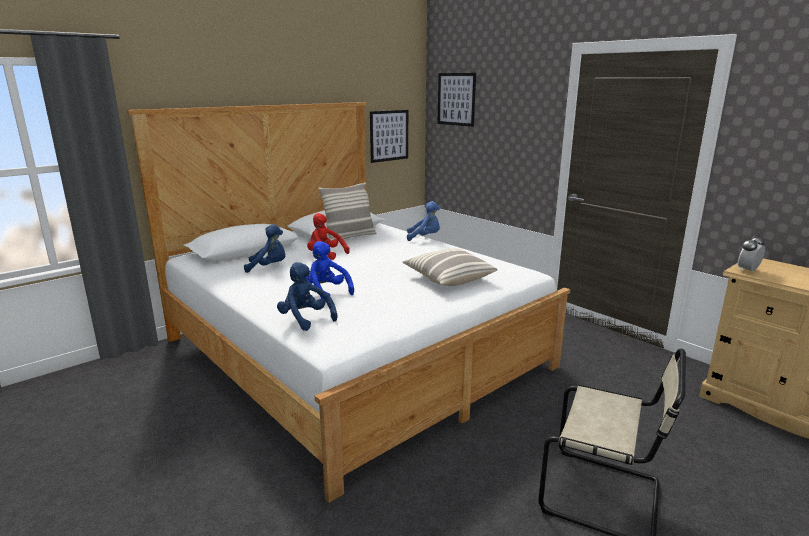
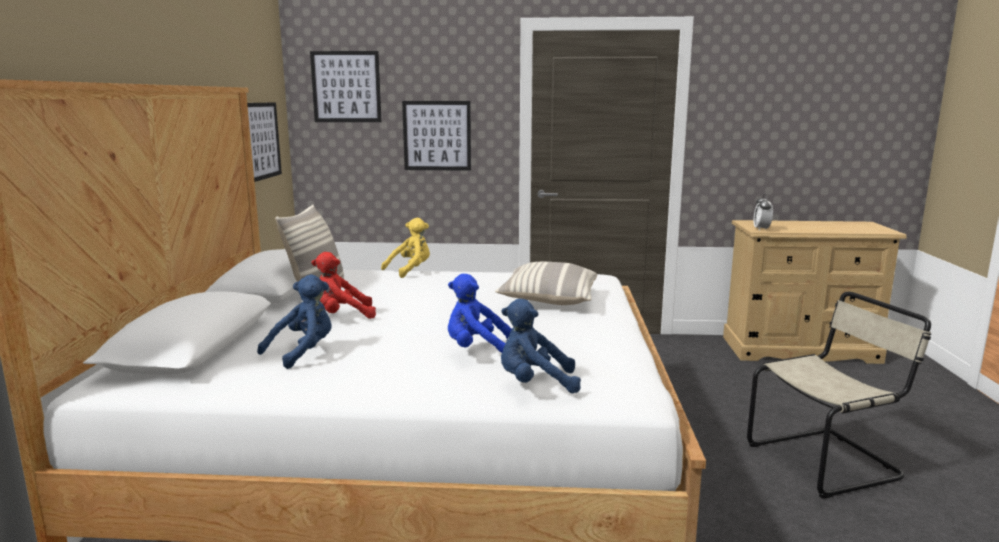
camera: 45 degrees left, 5 degrees down
blue plush toy [407,201,440,241] -> yellow plush toy [381,218,430,278]
none -> picture [402,101,471,171]

